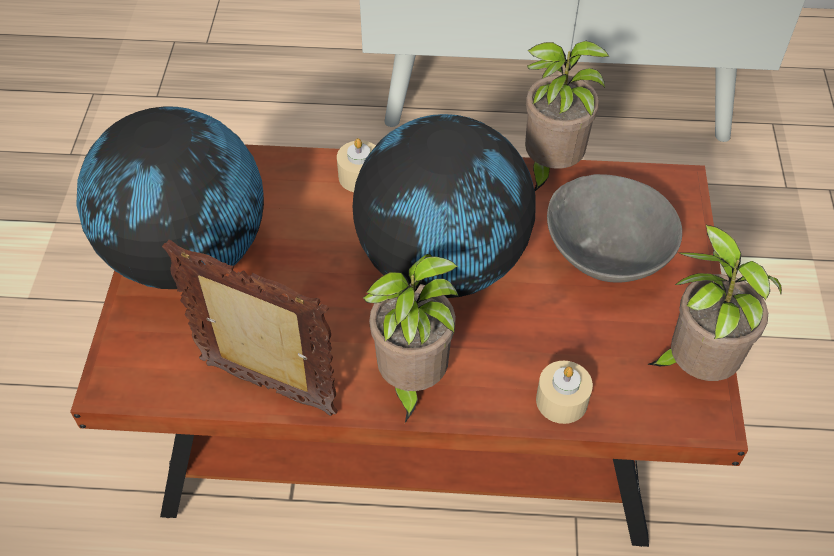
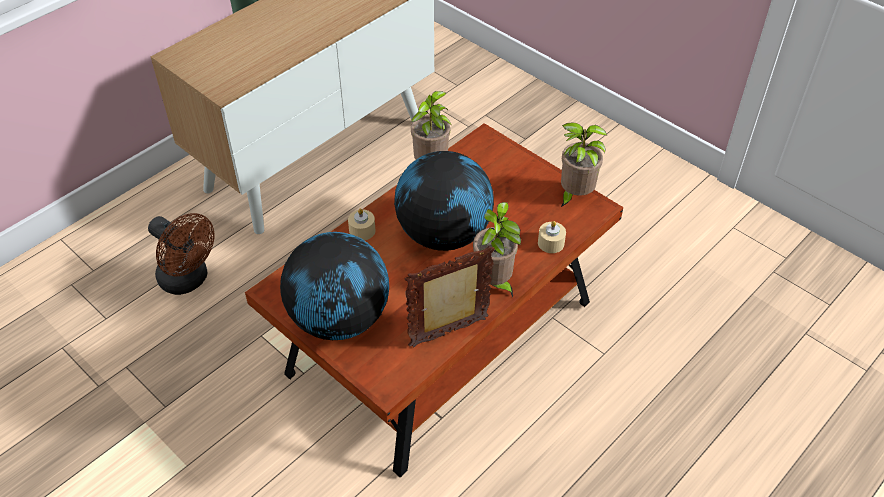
camera: 50 degrees left, 5 degrees down
grey bowl [547,174,682,283] -> none
none -> brown fan [148,213,215,295]

